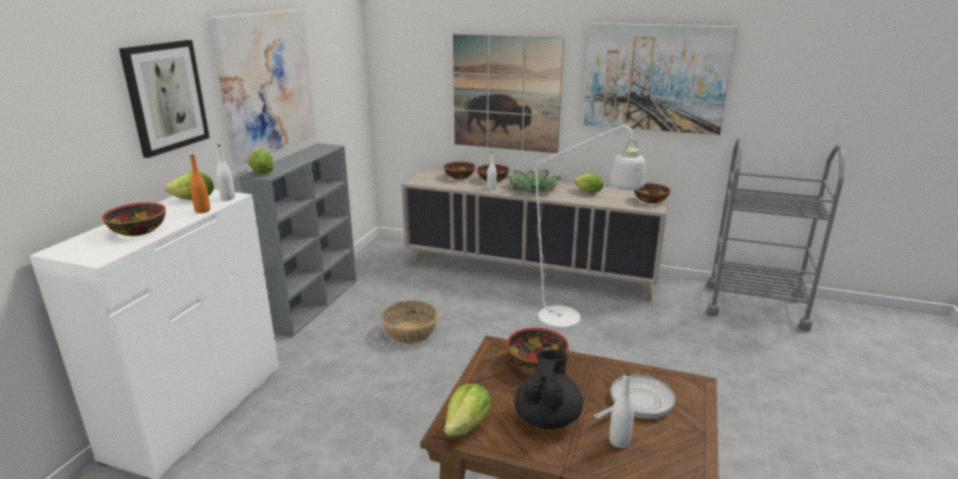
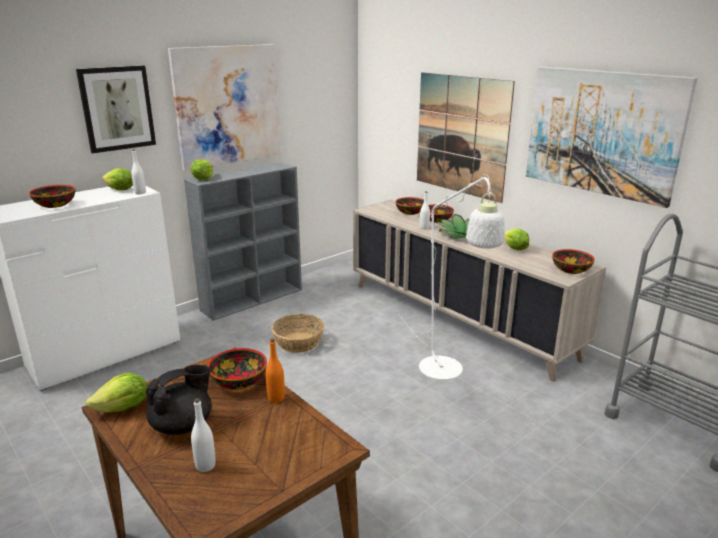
camera: 30 degrees right, 0 degrees up
orange bottle [190,155,210,213] -> orange bottle moved to [266,338,285,403]
frying pan [594,374,675,419] -> none

